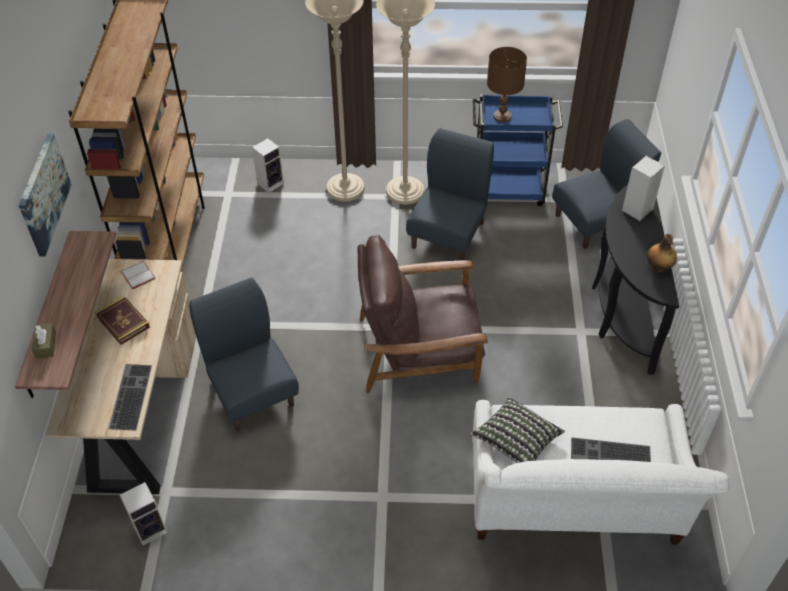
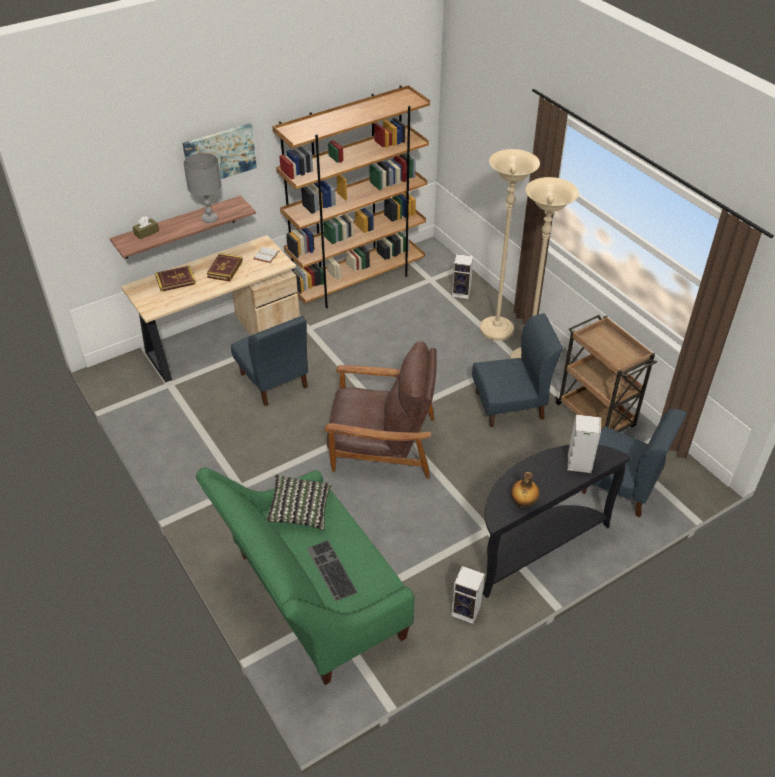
camera: 55 degrees right, 5 degrees down
keyboard [109,364,152,431] -> none
speaker [120,482,167,545] -> speaker moved to [451,566,485,624]
blue chair [189,278,299,431] -> blue chair turned 120 degrees clockwise [231,316,308,406]
brown armchair [358,235,488,393] -> brown armchair turned 135 degrees clockwise [325,341,437,479]
blue cart [473,95,563,206] -> brown cart [555,315,657,432]
white sofa [473,400,730,545] -> green sofa [196,468,414,685]
brown table lamp [487,47,527,122] -> none
none -> book [155,266,196,292]
none -> grey table lamp [183,153,222,223]

